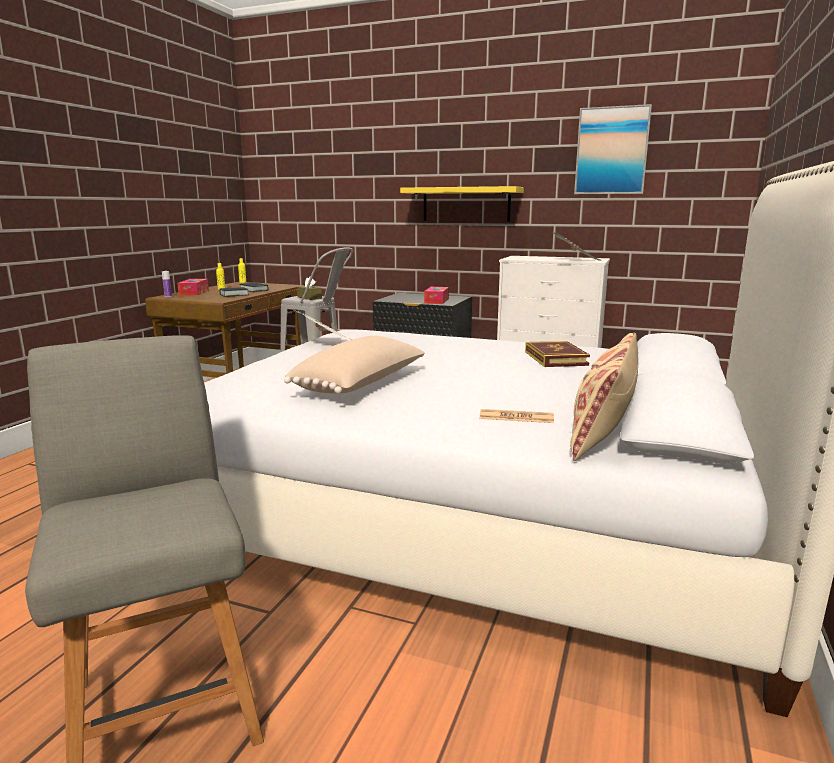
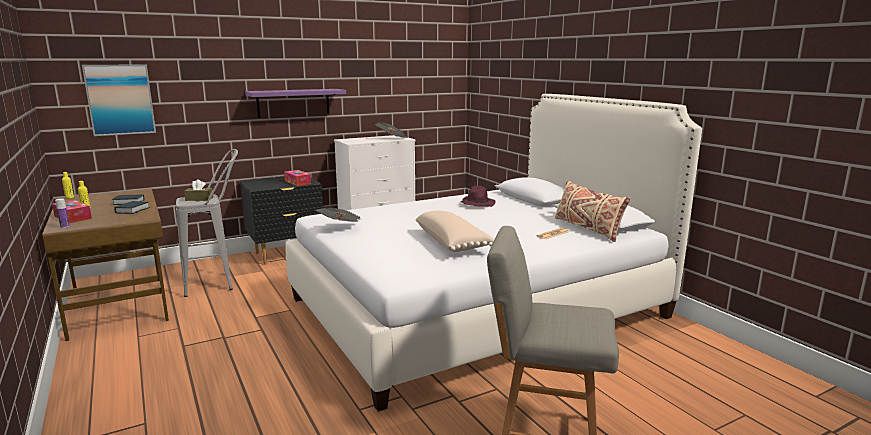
camera: 50 degrees left, 0 degrees up
yellow shelf [400,186,524,222] -> purple shelf [245,89,346,118]
book [525,341,590,367] -> purple hat [460,185,496,207]
picture [574,104,652,194] -> picture moved to [82,64,156,136]

